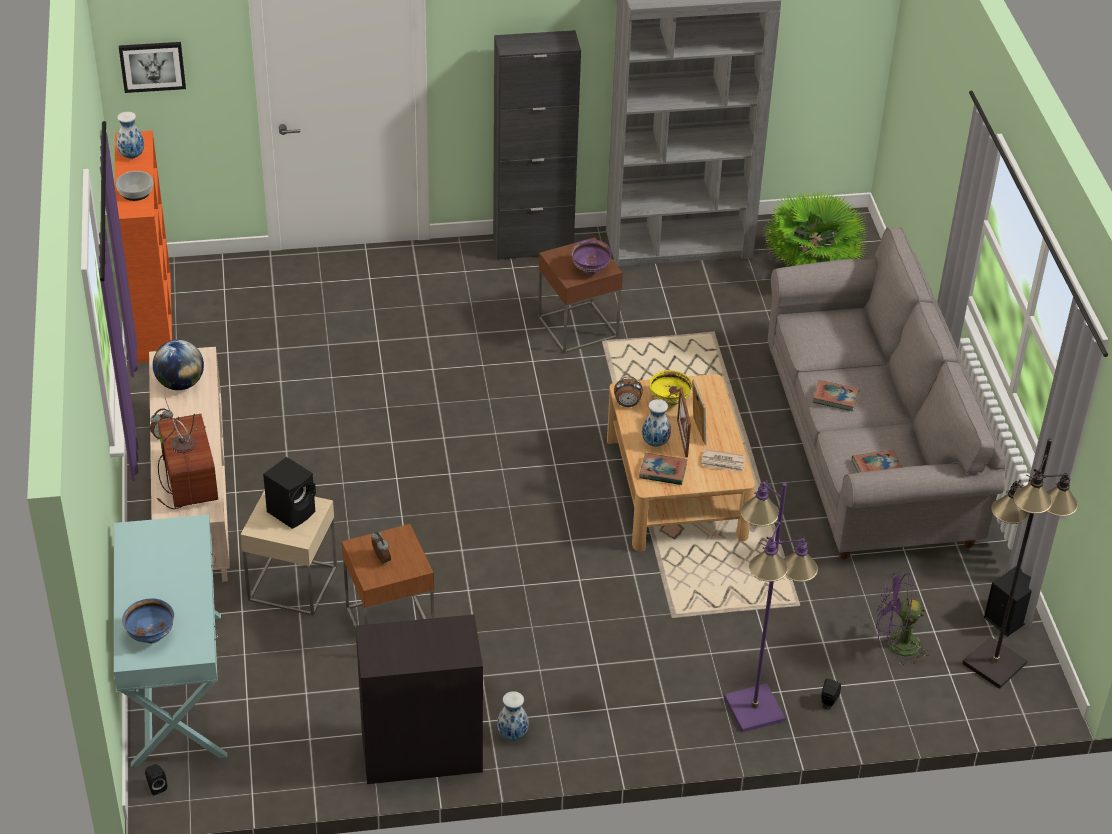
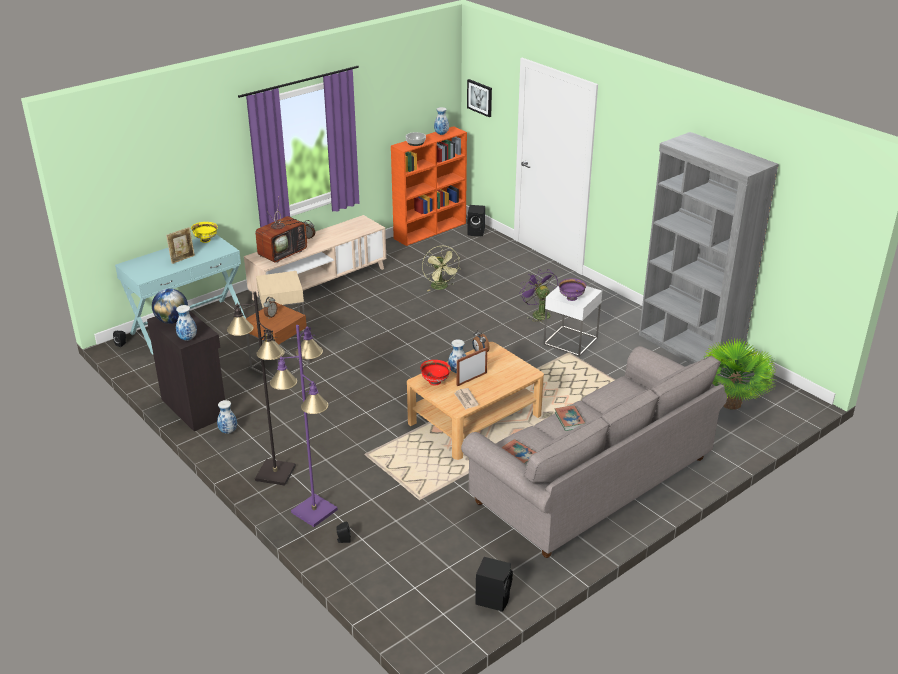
camera: 60 degrees right, 10 degrees down
blue bowl [122,598,174,643] -> none
globe [153,340,204,390] -> globe moved to [152,289,188,324]
black speaker [263,457,316,529] -> black speaker moved to [467,205,485,236]
black cabinet [493,30,581,260] -> none
brown side table [538,237,623,353] -> white side table [543,286,602,357]
book [639,453,687,485] -> red bowl [420,360,451,385]
yellow bowl [649,370,692,408] -> yellow bowl moved to [191,222,218,243]
picture frame [692,380,707,445] -> picture frame moved to [166,227,195,264]
purple fan [876,571,931,665] -> purple fan moved to [519,269,558,323]
black floor lamp [963,438,1078,689] -> black floor lamp moved to [227,292,296,485]
none -> vase [176,305,197,341]
none -> green fan [422,246,461,291]

